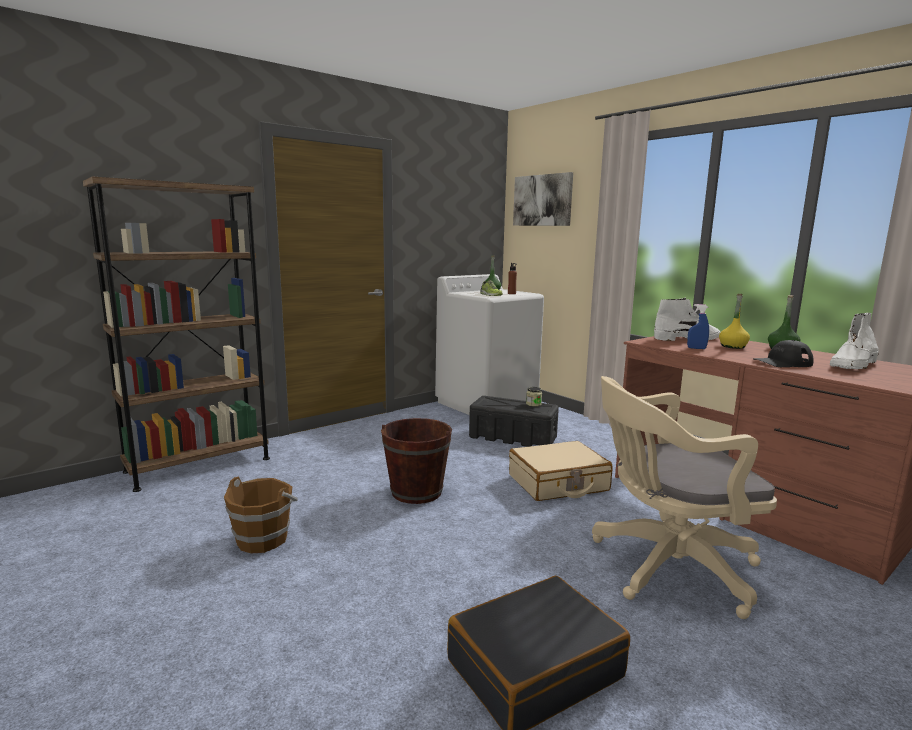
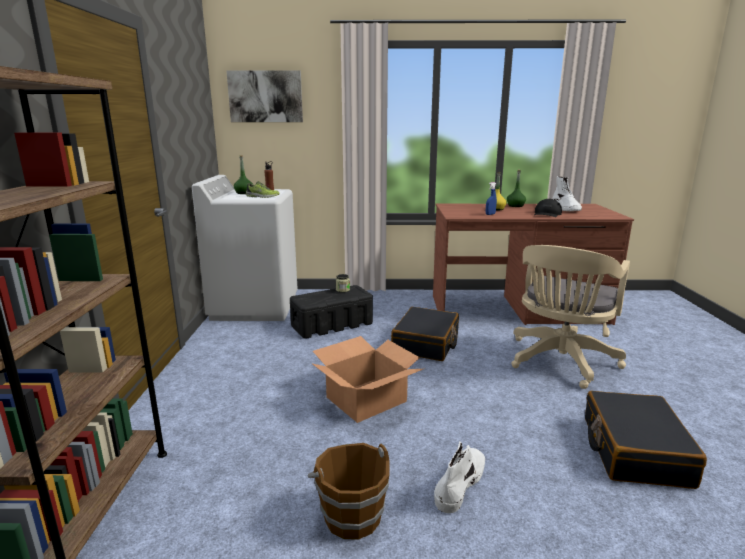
camera: 50 degrees left, 5 degrees up
brown bucket [381,418,452,504] -> cardboard box [313,336,423,423]
beige suitcase [509,441,612,501] -> black suitcase [391,307,459,361]
white boot [654,298,720,341] -> white boot moved to [434,442,485,513]

